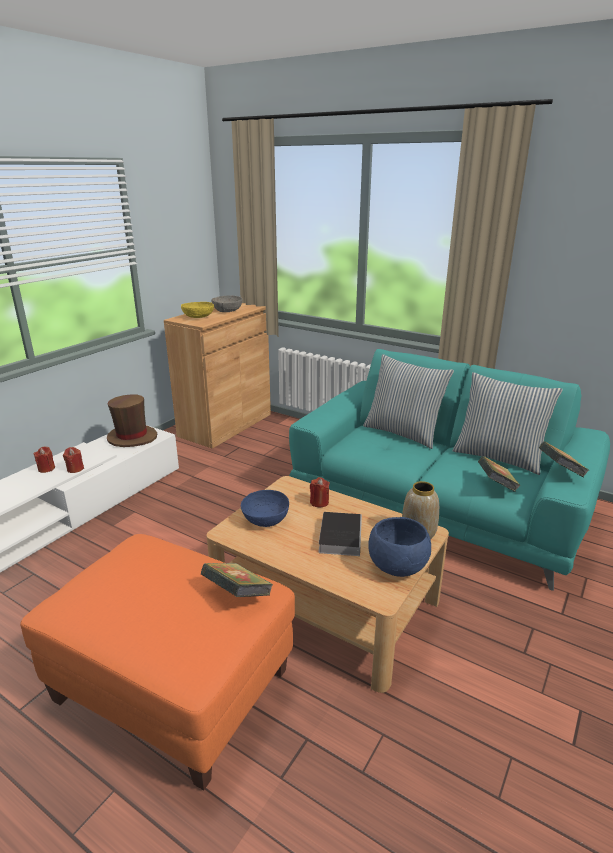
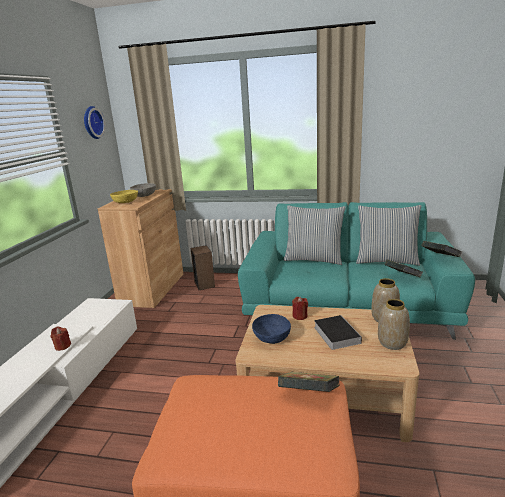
camera: 20 degrees left, 5 degrees down
red candle [34,446,55,473] -> none
brown hat [107,395,157,447] -> none
blue bowl [368,517,431,577] -> vase [378,299,410,350]
none -> wall clock [84,106,105,139]
none -> speaker [191,245,215,290]

